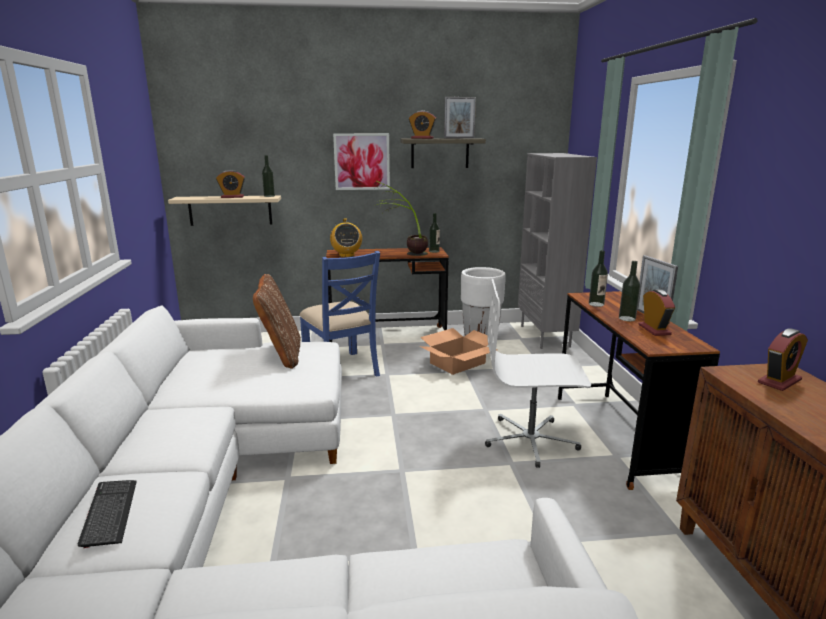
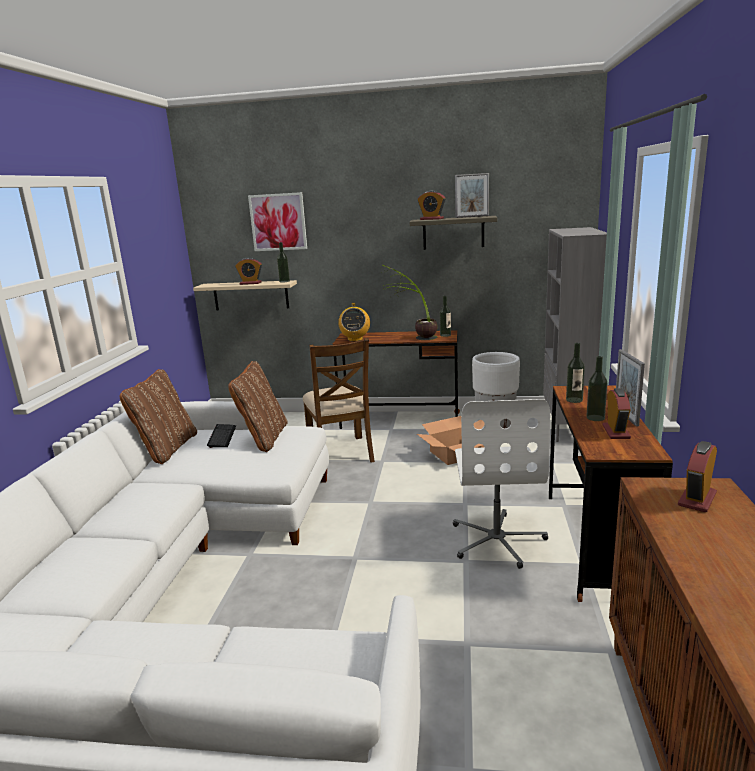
camera: 15 degrees right, 0 degrees up
keyboard [78,480,137,548] -> keyboard moved to [207,424,236,448]
blue chair [300,251,380,377] -> brown chair [303,338,375,463]
picture [333,133,390,190] -> picture moved to [248,192,307,251]
white office chair [485,279,591,468] -> white office chair turned 105 degrees counterclockwise [453,399,550,569]
alarm clock [758,328,808,391] -> alarm clock turned 150 degrees clockwise [678,441,717,513]
none -> brown pillow [119,369,197,464]

